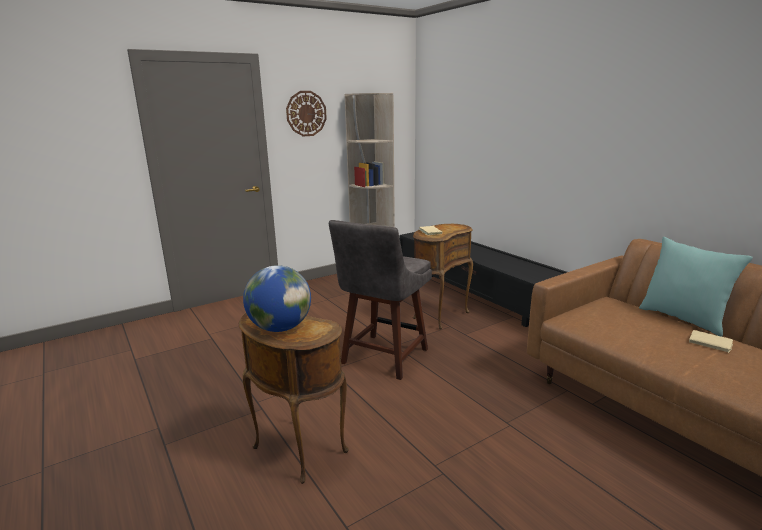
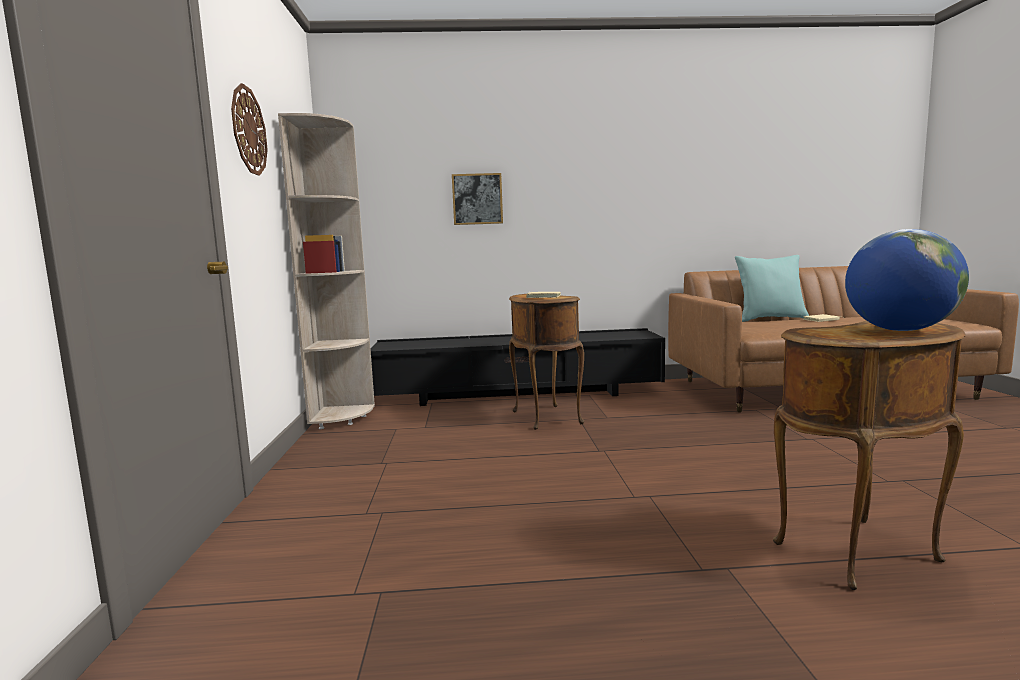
camera: 60 degrees left, 10 degrees down
grey stool [329,220,432,380] -> none
none -> picture [452,173,503,225]

